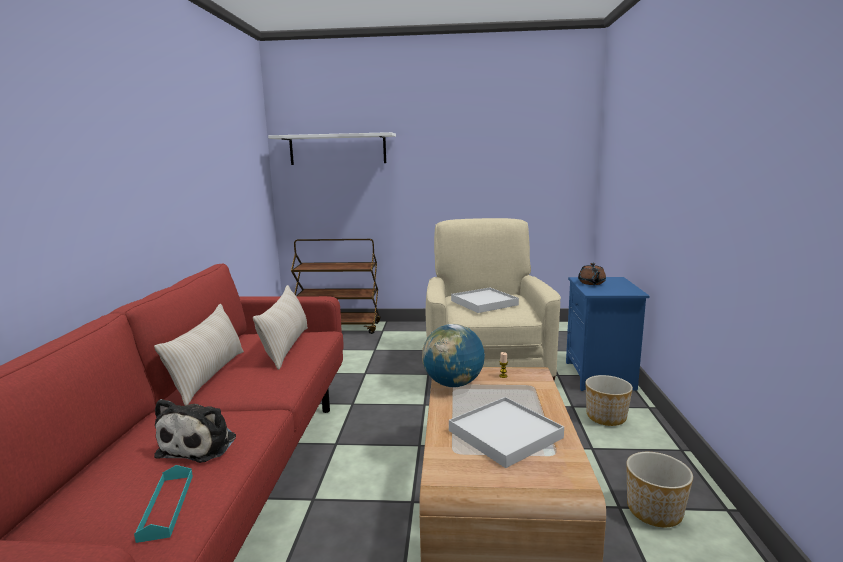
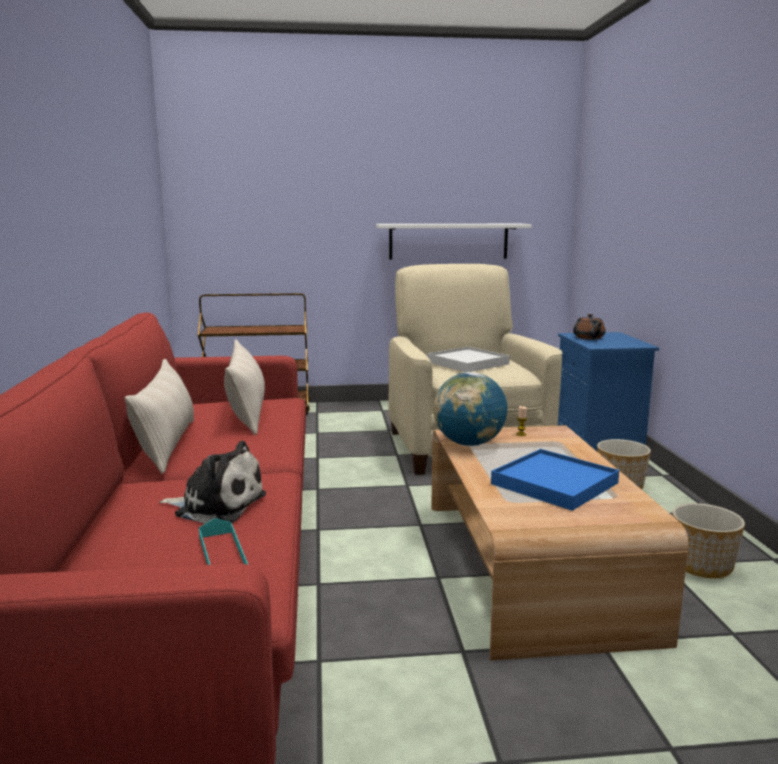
camera: 10 degrees left, 0 degrees up
plush toy [154,399,236,463] -> plush toy turned 75 degrees counterclockwise [159,441,266,524]
white shelf [268,132,396,165] -> white shelf moved to [376,224,532,260]
white tray [449,397,564,468] -> blue tray [491,449,619,511]

